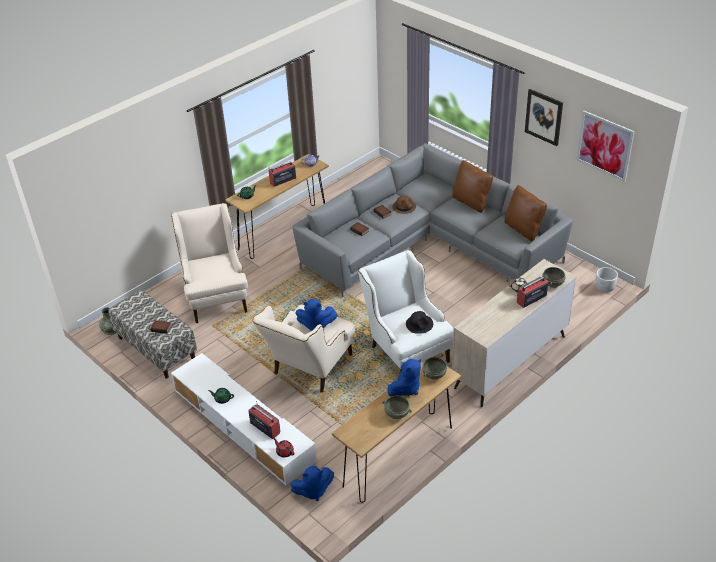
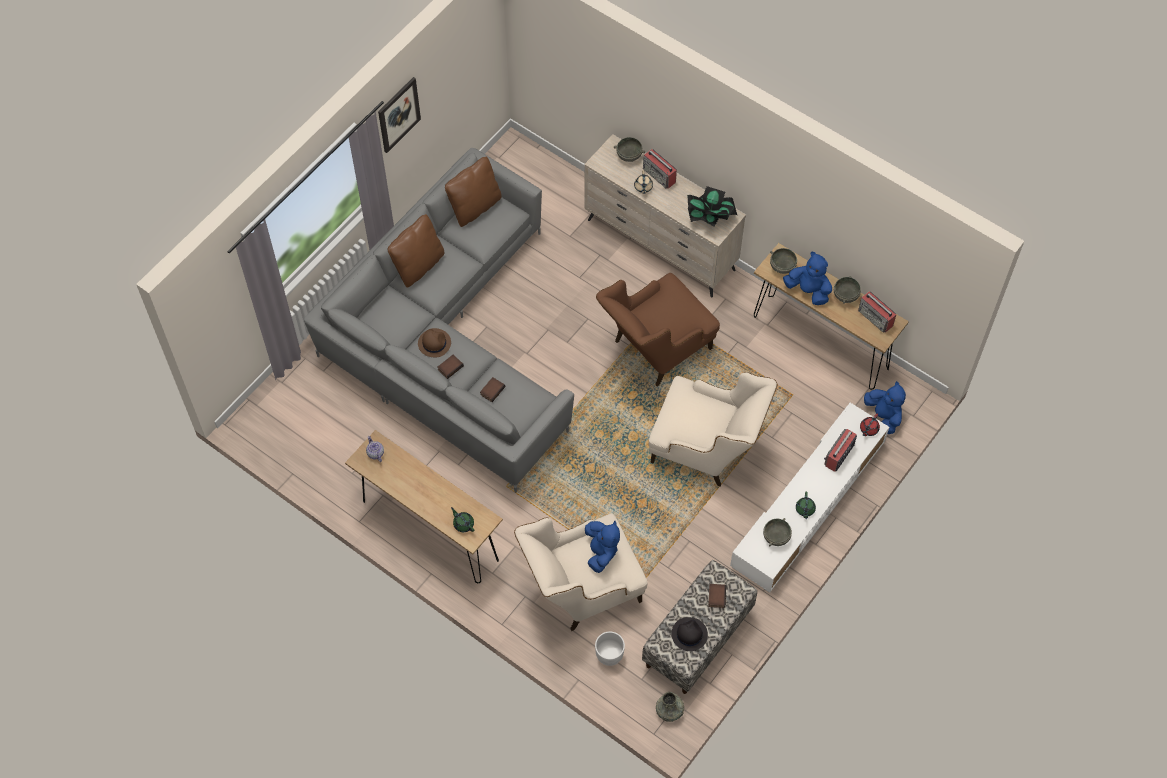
camera: 100 degrees left, 20 degrees up
radio [269,161,296,187] -> radio moved to [858,291,896,333]
blue plush toy [295,299,338,331] -> blue plush toy moved to [585,521,620,573]
white armchair [358,250,454,373] -> brown armchair [596,273,720,386]
black hat [406,311,433,334] -> black hat moved to [671,617,708,651]
picture [577,111,635,182] -> none
white planter [596,267,618,292] -> white planter moved to [595,632,625,666]
none -> potted plant [687,186,737,227]
none -> grey bowl [763,518,792,546]

